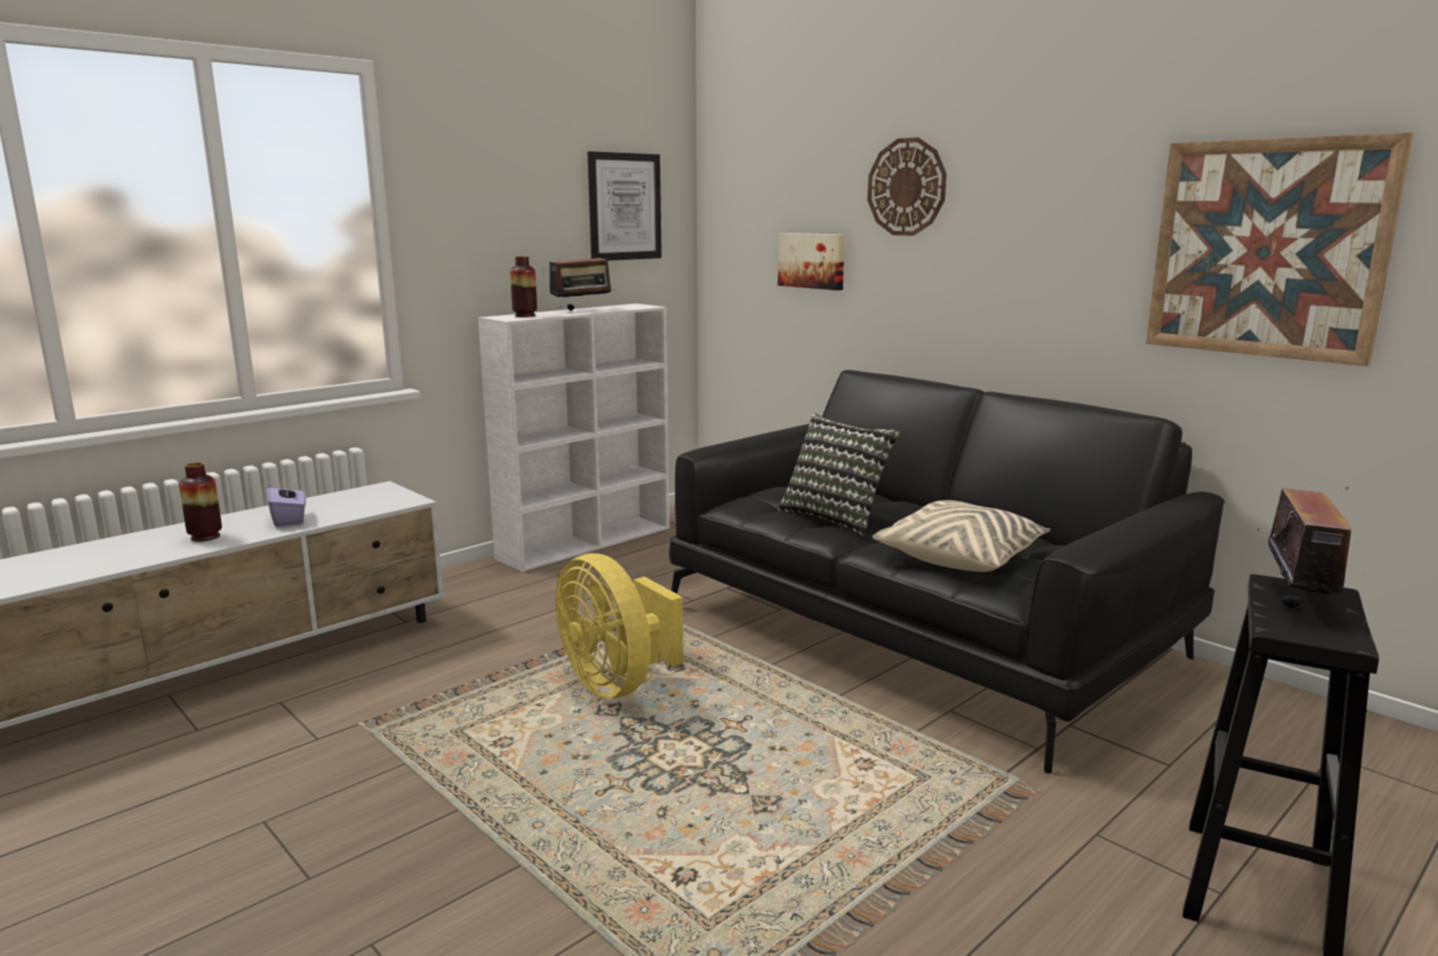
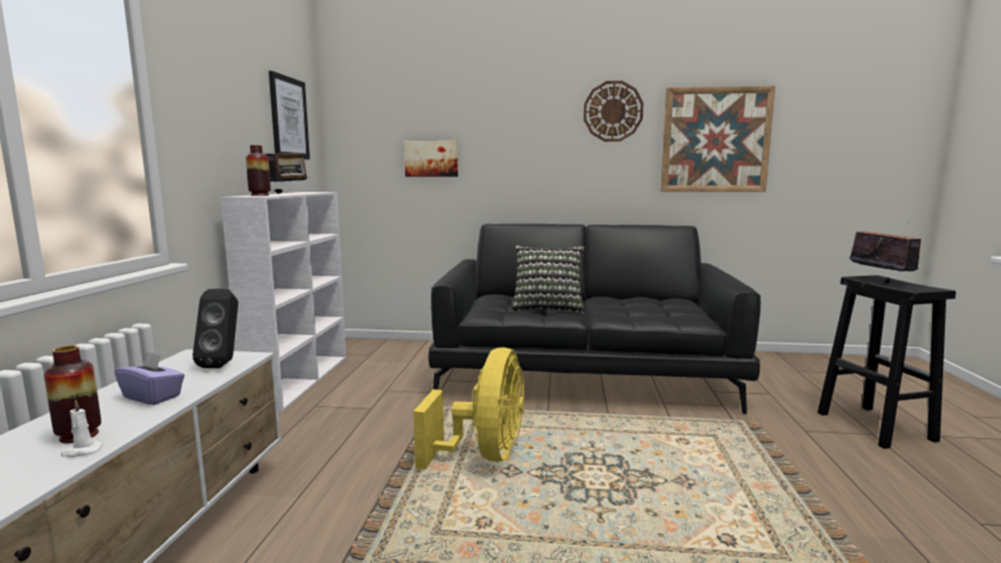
camera: 40 degrees left, 5 degrees down
yellow fan [556,553,683,699] -> yellow fan turned 90 degrees counterclockwise [413,347,524,469]
wall clock [867,137,947,236] -> wall clock moved to [584,81,643,142]
beige pillow [872,500,1051,572] -> none
none -> white candle [61,399,103,457]
none -> black speaker [193,289,238,368]

